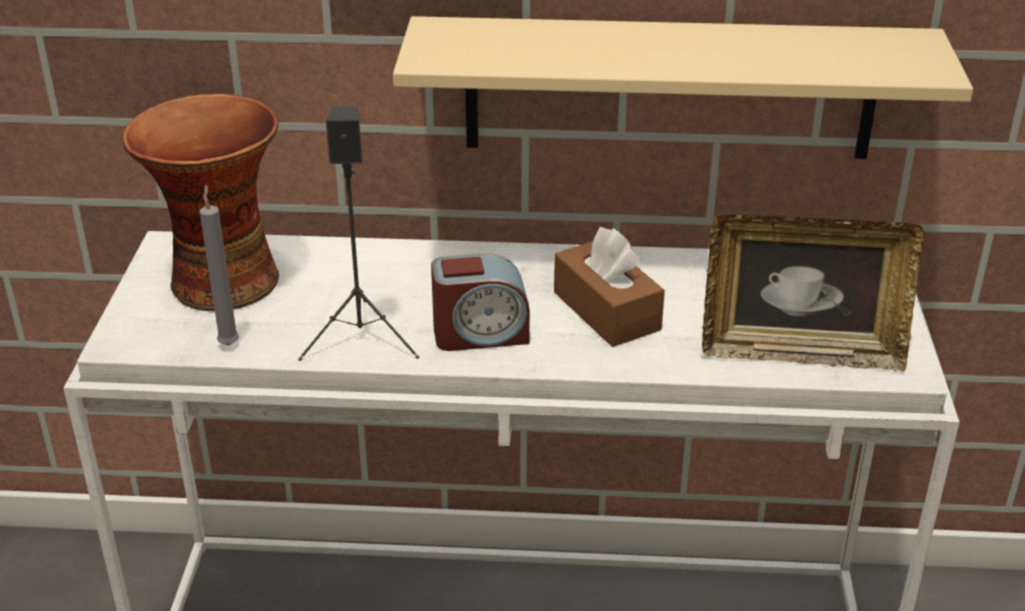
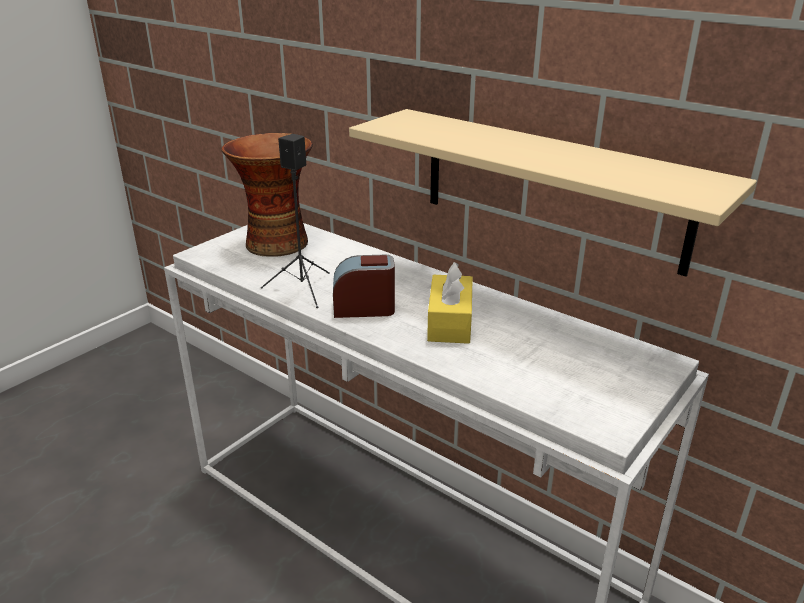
camera: 35 degrees right, 5 degrees down
grey candle [200,184,239,345] -> none
alarm clock [431,254,530,351] -> alarm clock turned 150 degrees clockwise [333,255,395,318]
brown tissue box [554,227,665,347] -> yellow tissue box [427,262,473,344]
picture frame [702,215,924,372] -> none

